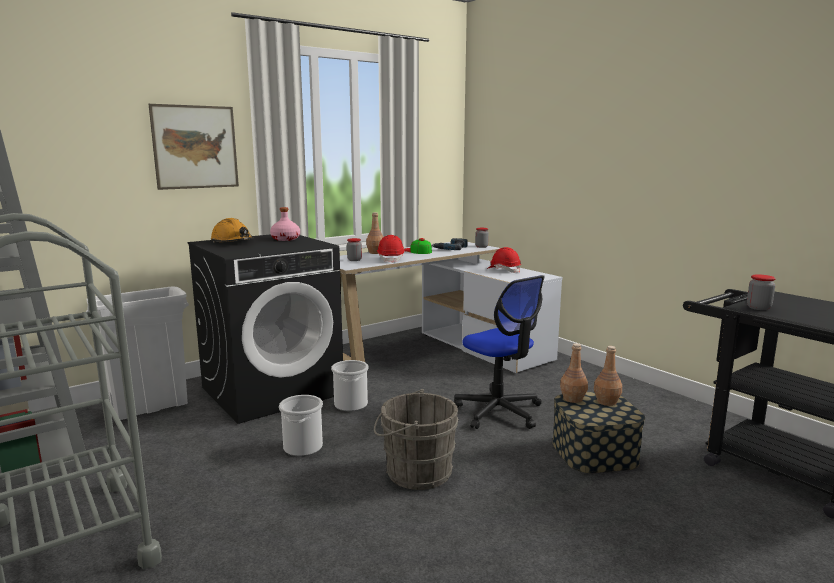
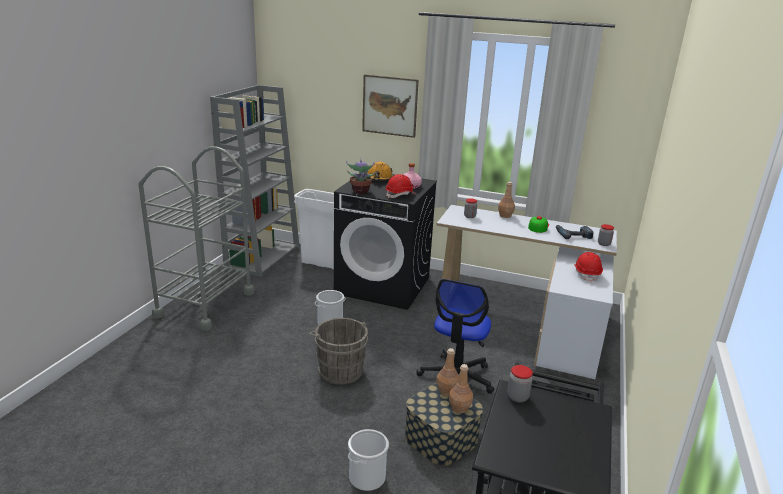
camera: 55 degrees right, 10 degrees up
bucket [331,360,369,412] -> bucket moved to [348,429,389,491]
red hard hat [377,235,405,263] -> red hard hat moved to [386,174,415,198]
none -> potted plant [346,161,375,194]

